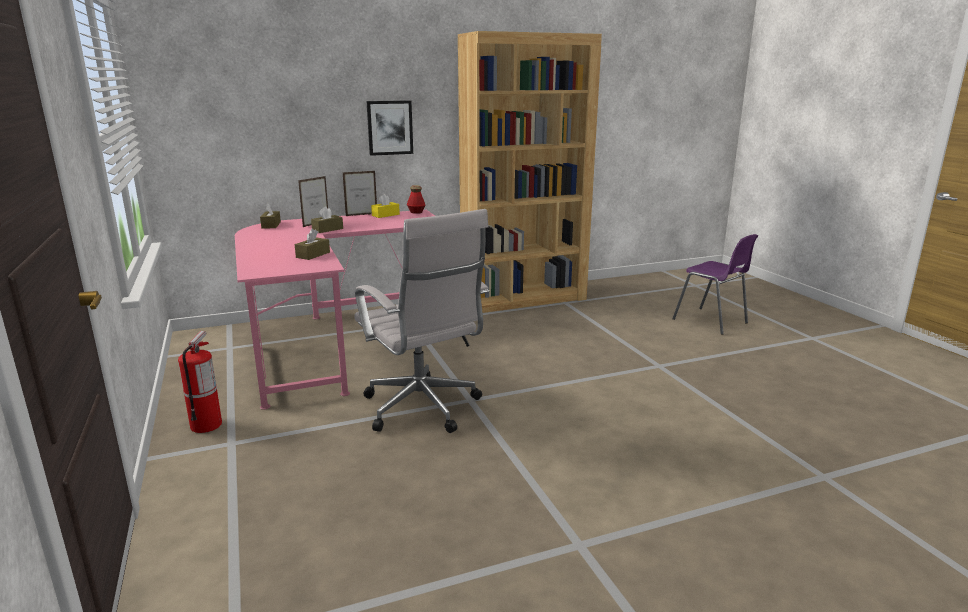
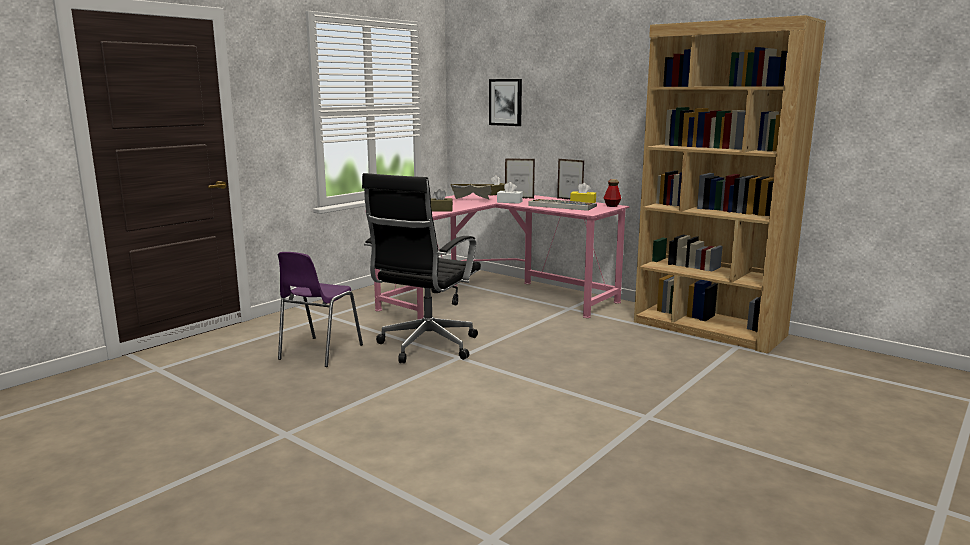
camera: 60 degrees right, 5 degrees down
fire extinguisher [178,331,222,433] -> none
brown tissue box [311,206,343,233] -> white tissue box [497,182,523,204]
white office chair [354,209,490,433] -> black office chair [362,173,481,363]
picture [366,100,413,156] -> picture moved to [489,79,522,126]
purple chair [672,234,758,335] -> purple chair moved to [278,252,363,367]
none -> book [451,184,493,199]
none -> keyboard [528,199,597,211]

